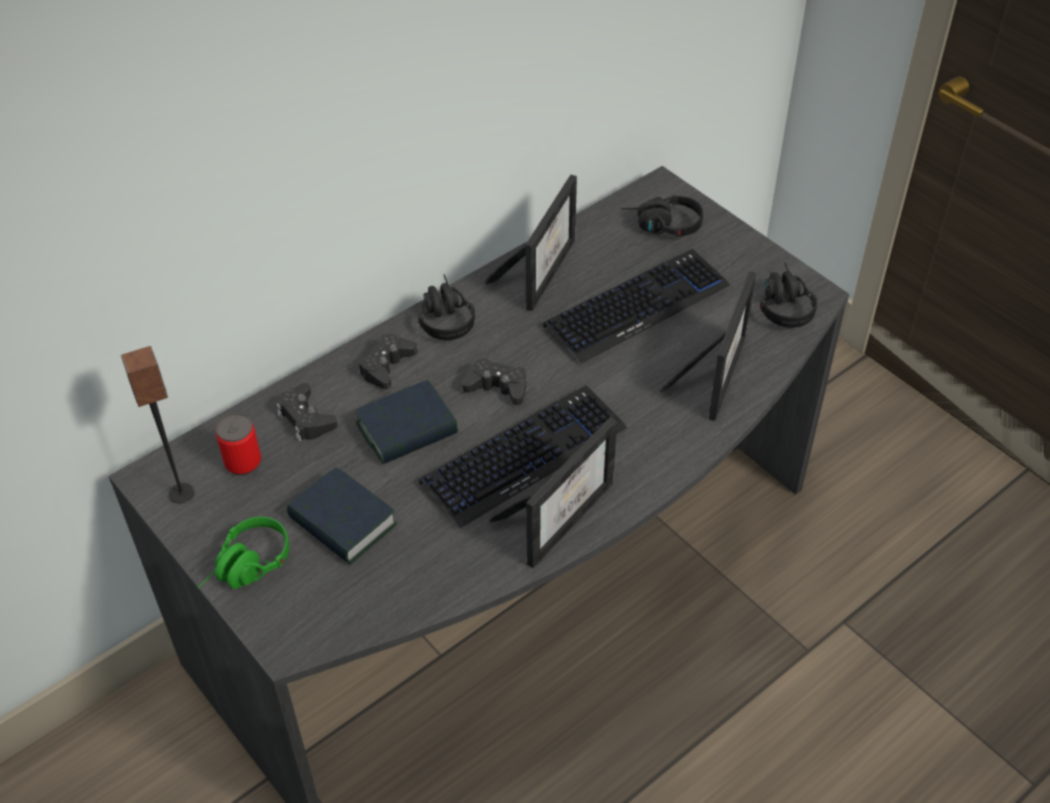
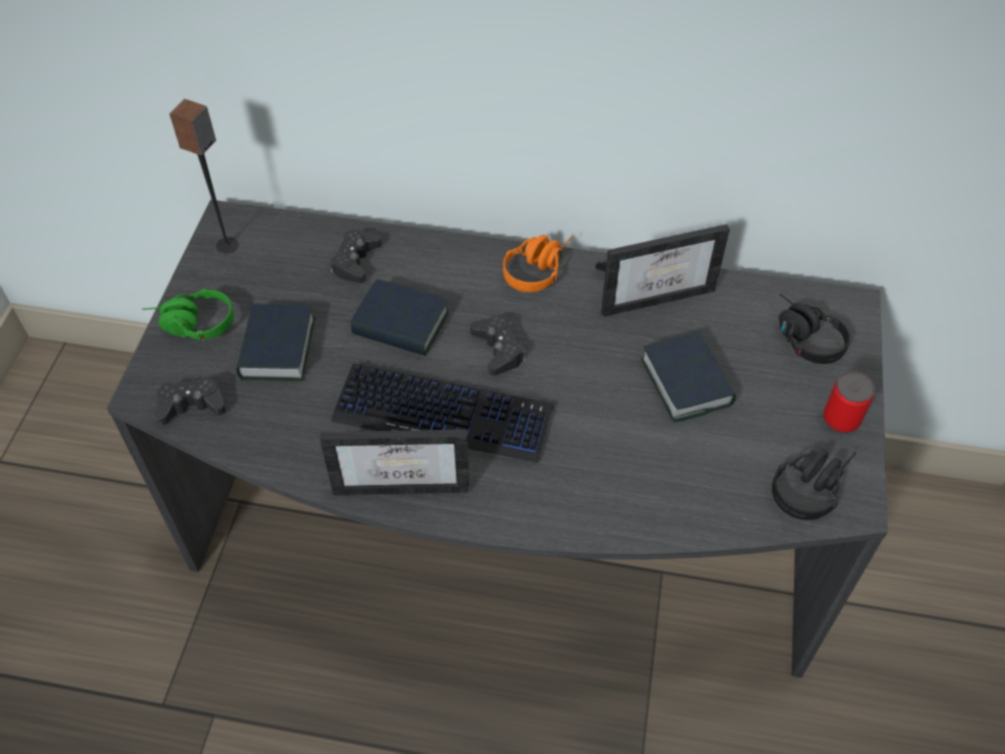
camera: 50 degrees right, 5 degrees up
can [216,413,261,475] -> can moved to [823,371,875,433]
black game controller [359,334,418,389] -> black game controller moved to [155,376,226,425]
black headphones [418,274,475,340] -> orange headphones [503,234,573,292]
keyboard [543,249,730,364] -> book [641,331,736,423]
picture frame [660,271,756,421] -> none

